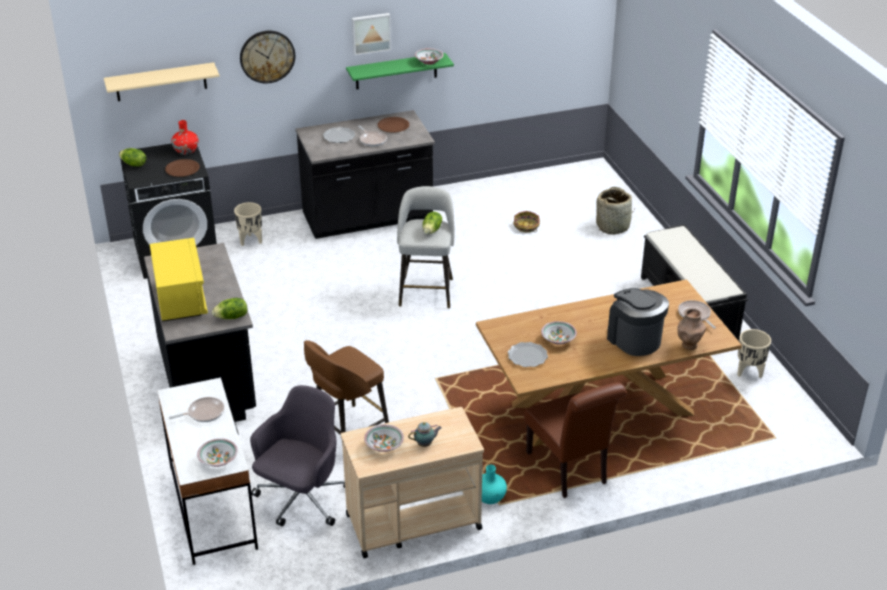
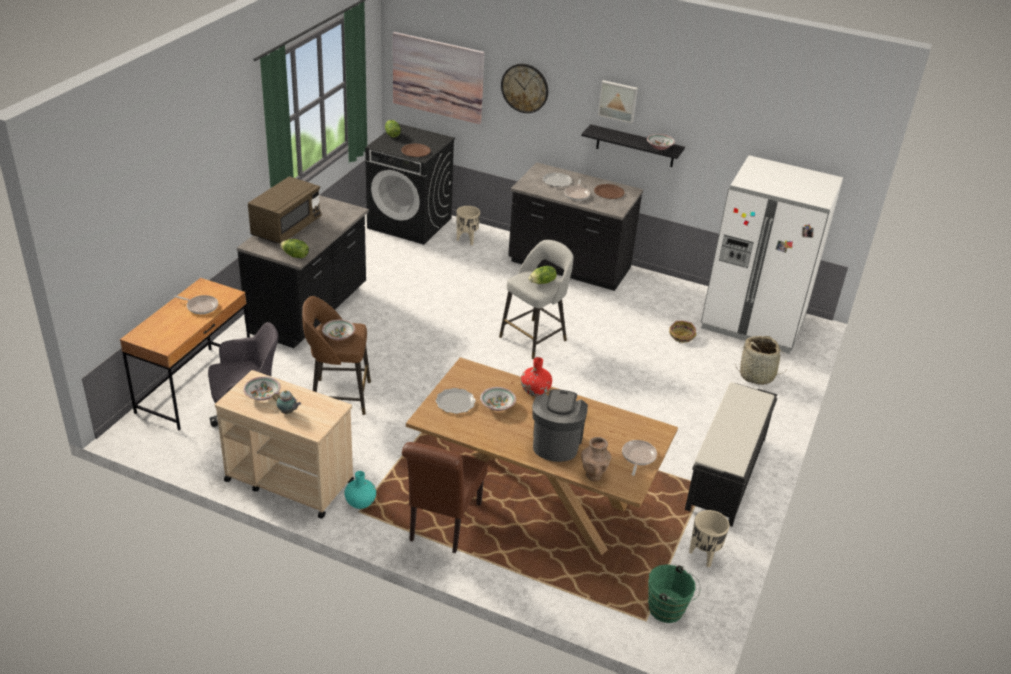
camera: 40 degrees right, 0 degrees up
beige shelf [104,62,220,101] -> picture [393,32,485,124]
yellow microwave [150,238,208,322] -> brown microwave [248,176,322,243]
white desk [157,378,258,565] -> brown desk [120,278,250,430]
red vase [171,120,199,155] -> red vase moved to [521,357,552,396]
bowl [197,438,238,467] -> bowl moved to [322,320,355,341]
green shelf [346,53,454,89] -> black shelf [581,124,685,167]
none -> green bucket [648,564,701,623]
none -> white fridge [701,155,843,354]

